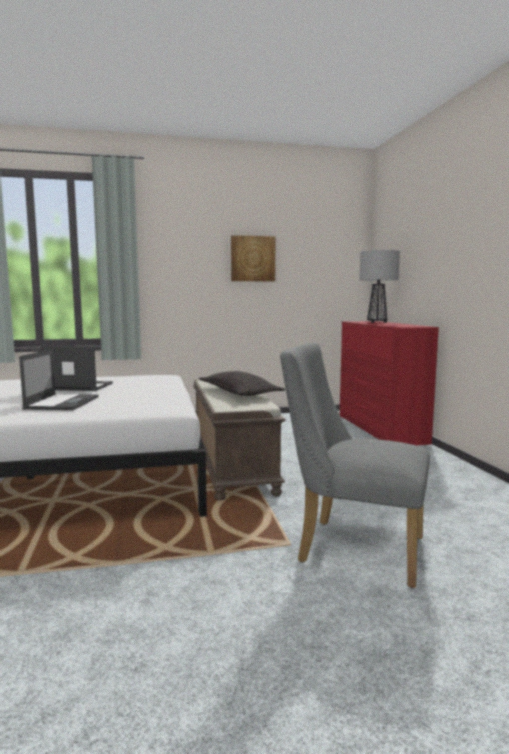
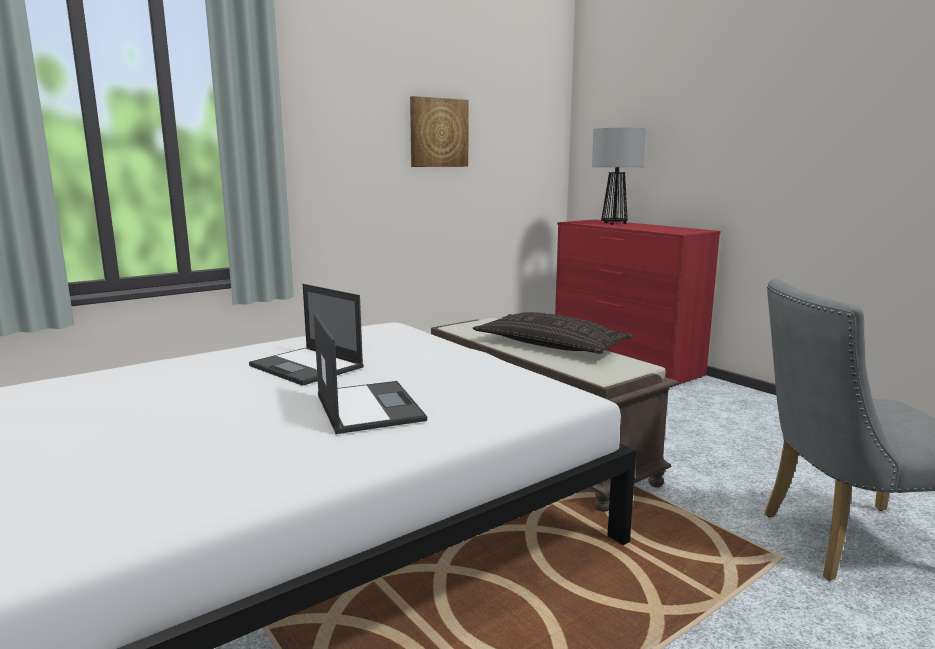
camera: 25 degrees left, 5 degrees up
laptop [41,346,113,391] -> laptop turned 120 degrees counterclockwise [249,284,364,386]

